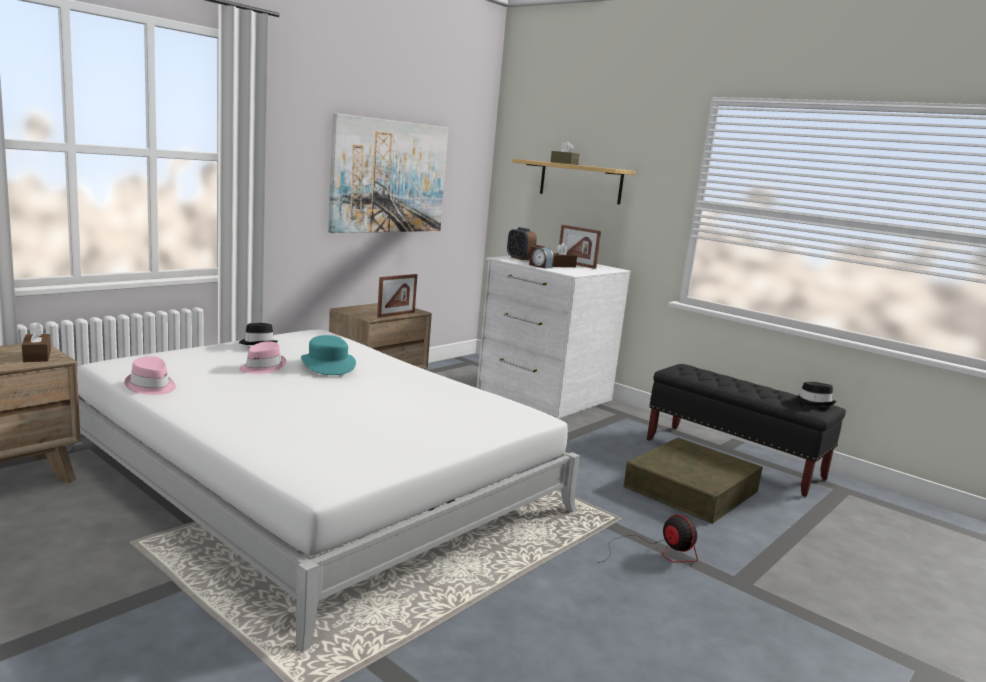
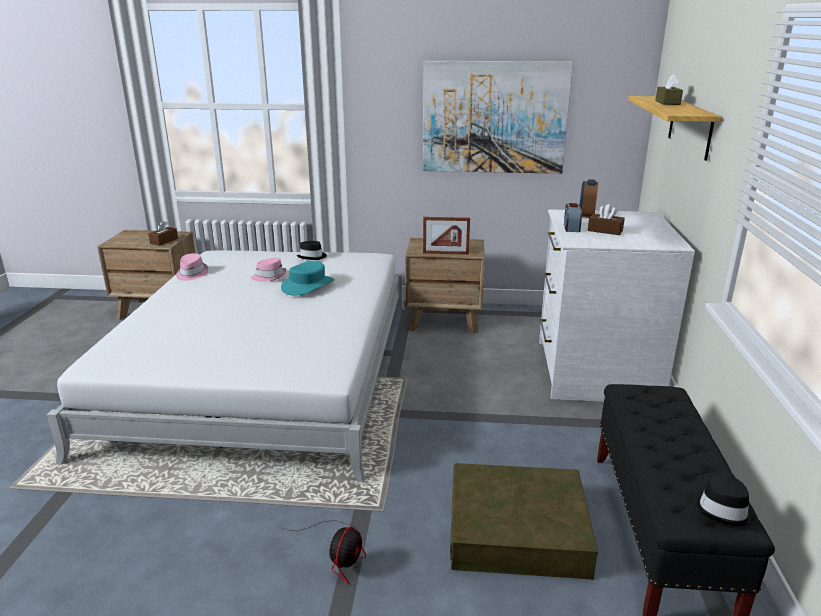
camera: 55 degrees right, 10 degrees up
picture frame [559,225,601,269] -> none

